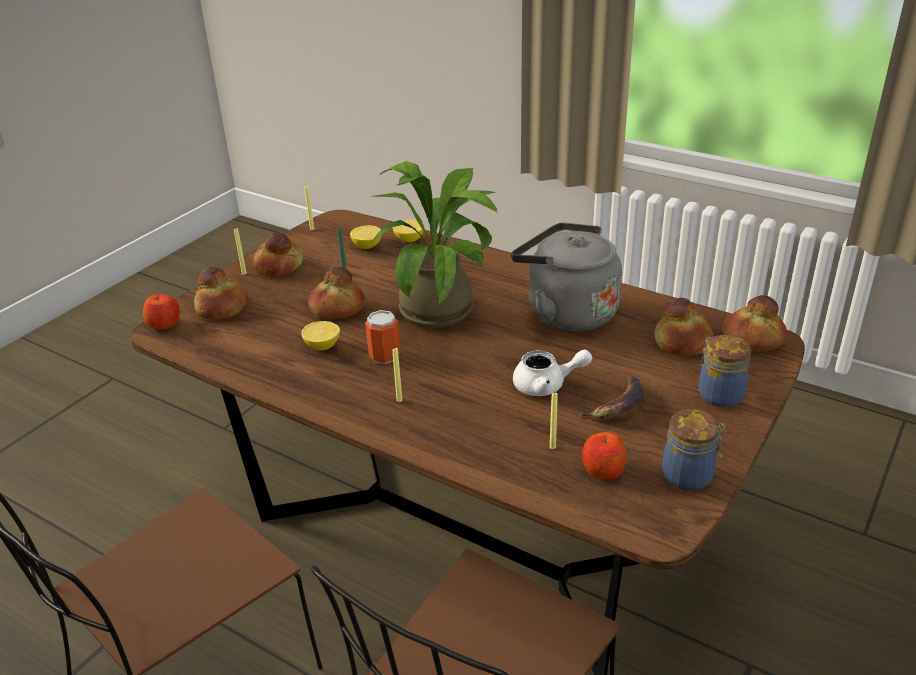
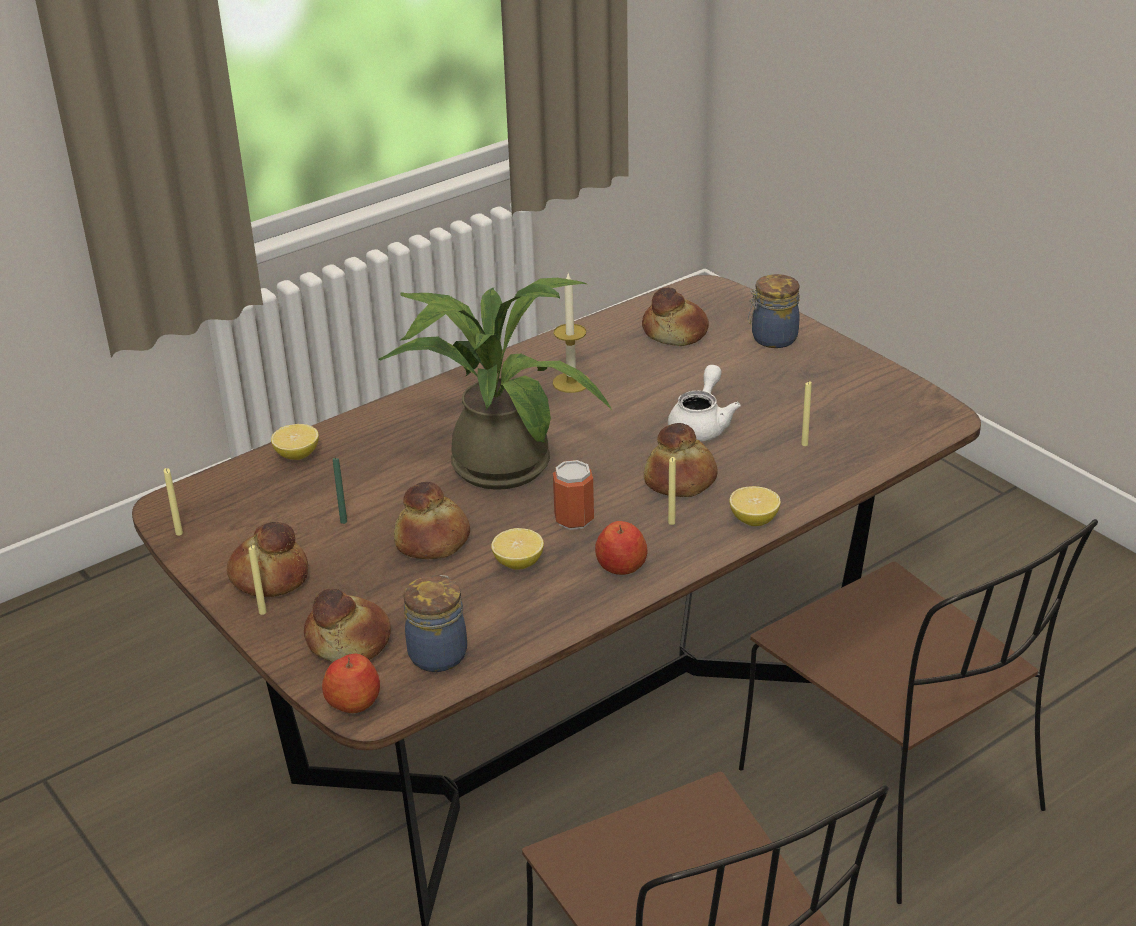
camera: 70 degrees left, 0 degrees up
lemon [350,225,382,249] -> lemon moved to [729,486,781,526]
grey kettle [511,222,622,332] -> candle [553,274,590,393]
banana [575,376,644,419] -> none
apple [582,432,626,480] -> apple moved to [595,521,648,575]
jar [662,410,725,491] -> jar moved to [403,575,467,672]
bread [722,295,787,352] -> bread moved to [644,423,717,497]

